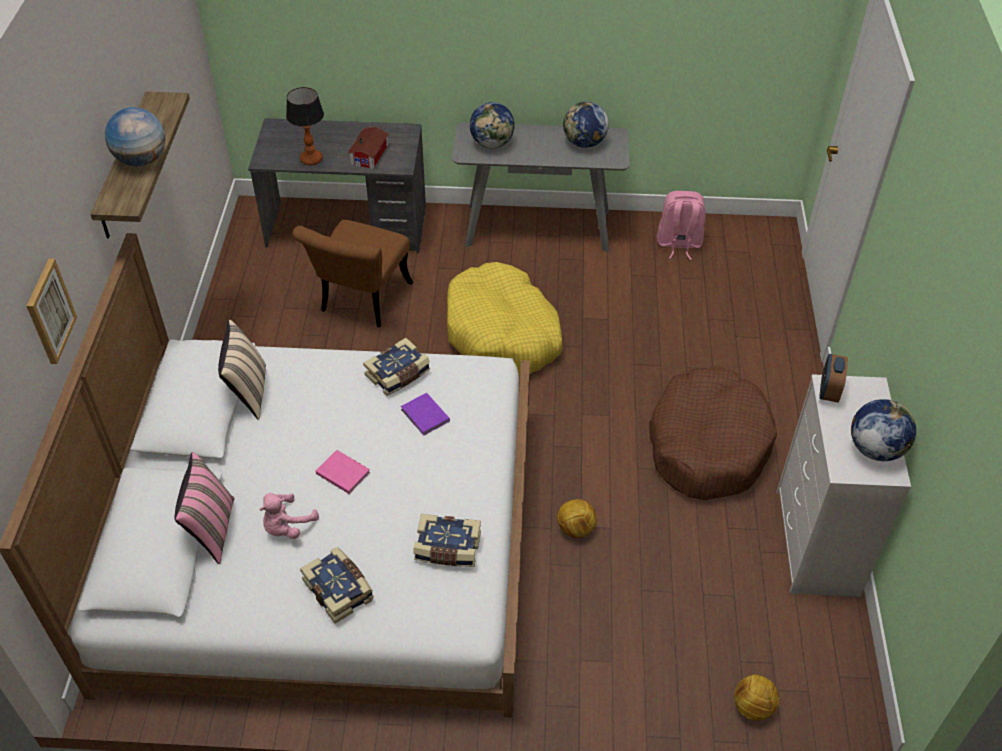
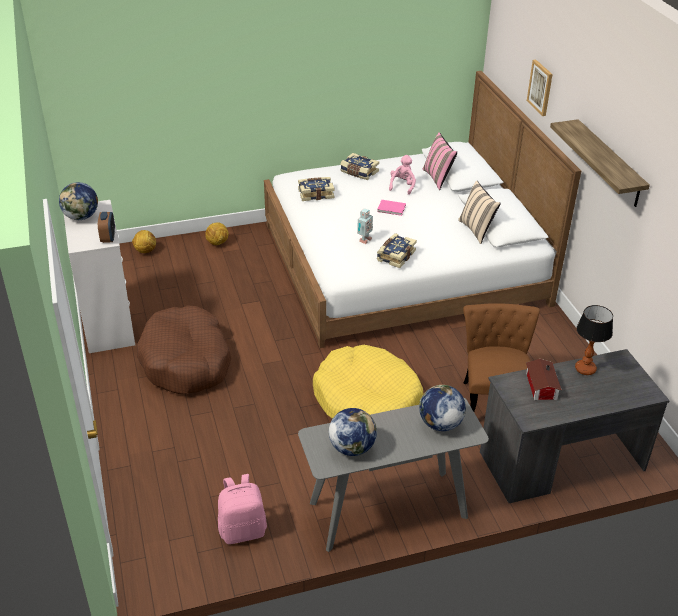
camera: 160 degrees right, 10 degrees down
globe [105,107,166,166] -> none
purple book [401,393,450,436] -> toy robot [357,208,373,244]
football [557,499,597,538] -> football moved to [205,223,229,245]

